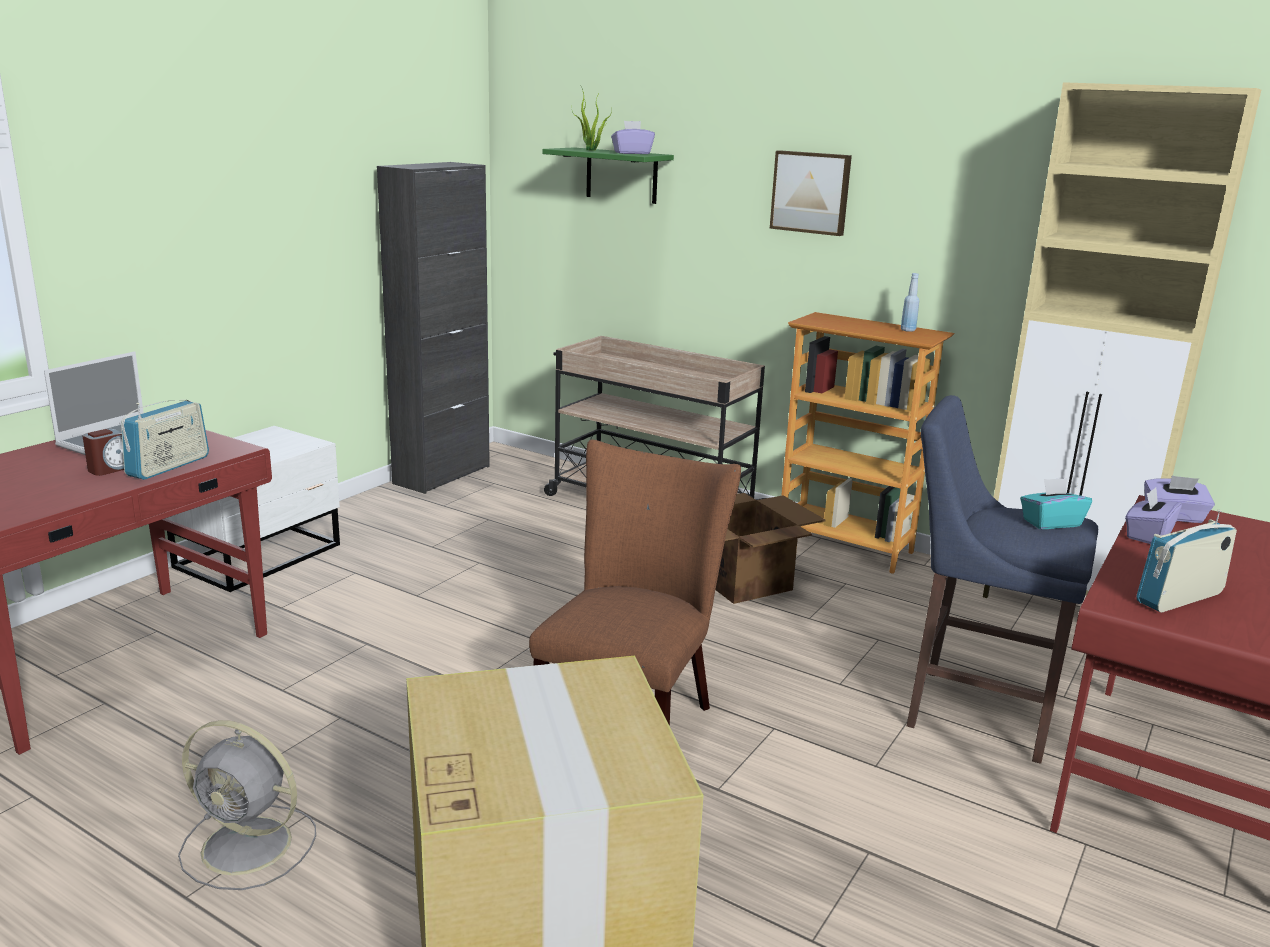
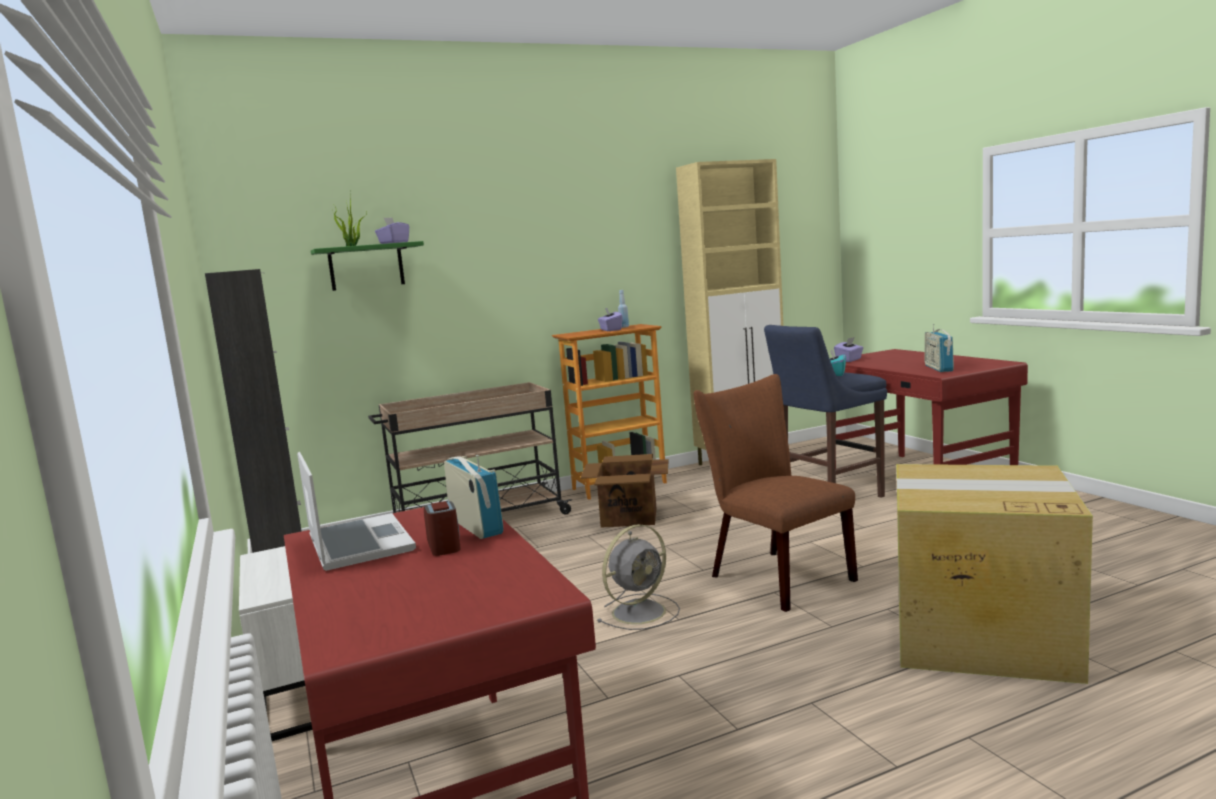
camera: 55 degrees left, 10 degrees down
grey fan [178,720,316,890] -> grey fan moved to [597,524,680,630]
picture [770,150,852,236] -> none
purple tissue box [1125,487,1182,544] -> purple tissue box moved to [598,308,622,331]

